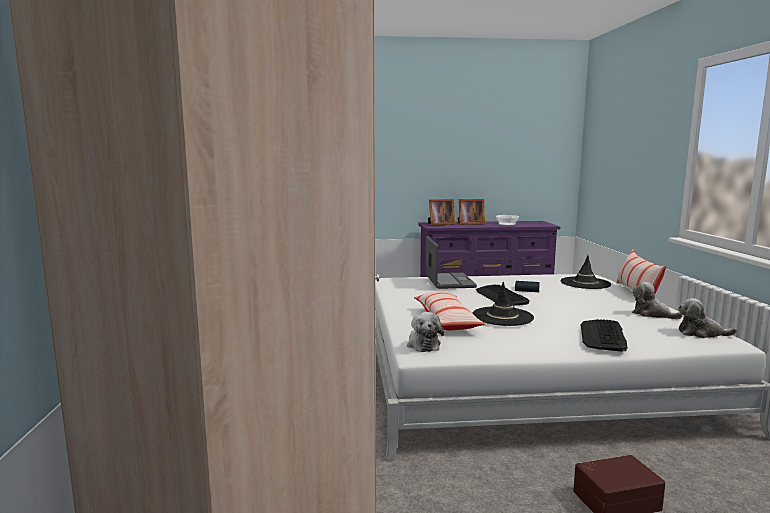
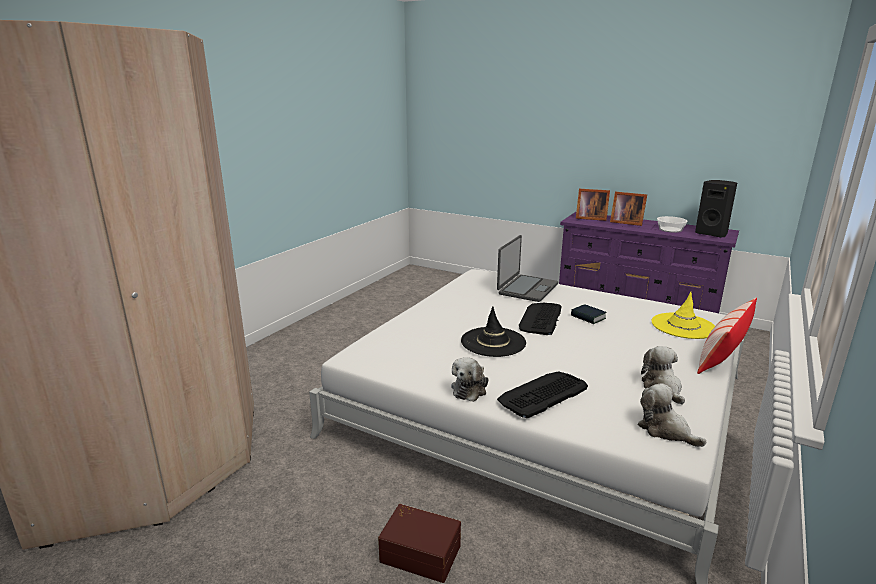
camera: 35 degrees right, 10 degrees up
plush toy [407,312,444,352] -> plush toy moved to [451,357,488,402]
pillow [414,292,485,330] -> none
black hat [561,255,611,289] -> yellow hat [652,292,715,339]
none -> black speaker [695,180,737,238]

